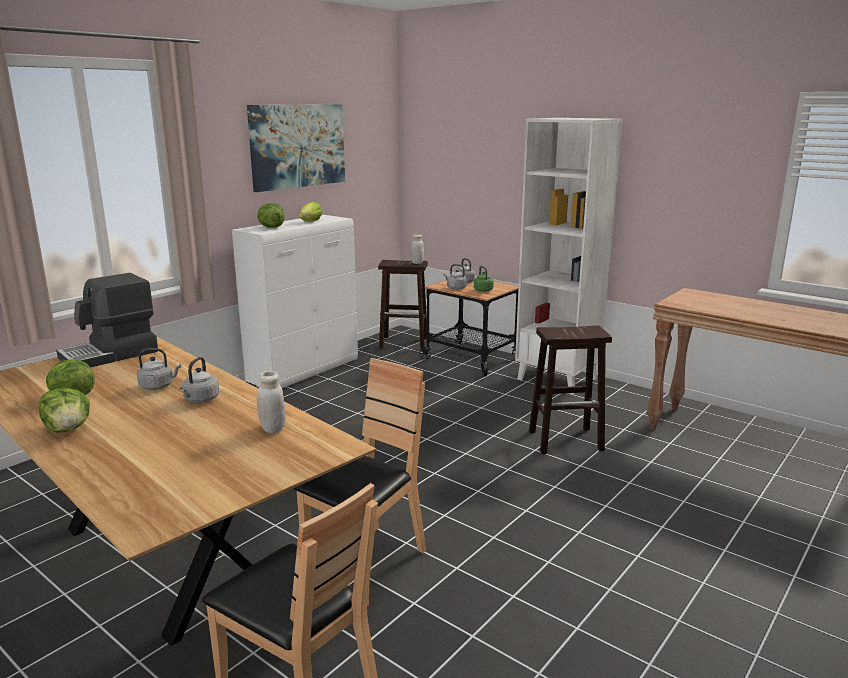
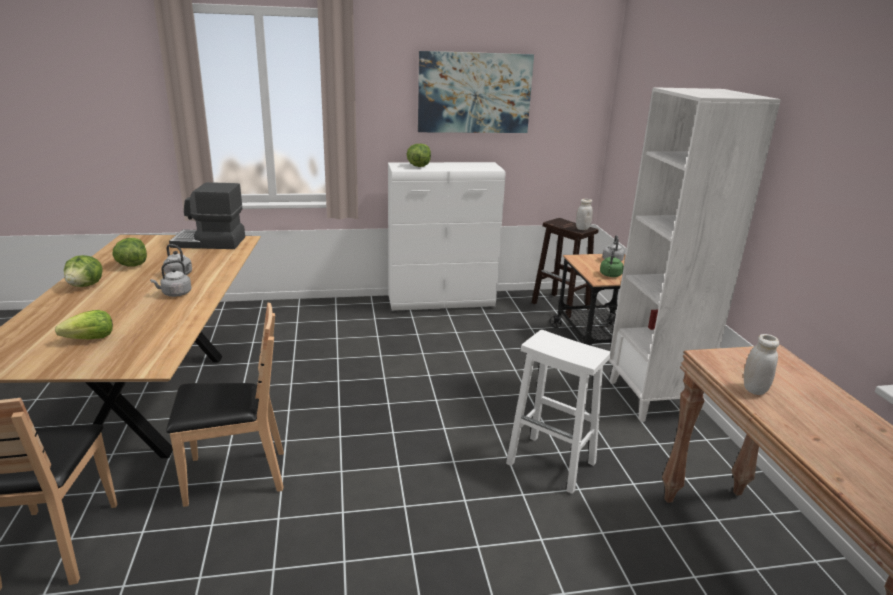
camera: 40 degrees right, 5 degrees up
white jar [257,371,286,433] -> white jar moved to [744,334,779,395]
lettuce [299,202,322,222] -> lettuce moved to [55,310,113,339]
grey kettle [444,264,467,290] -> none
brown stool [529,325,612,454] -> white stool [506,330,611,494]

